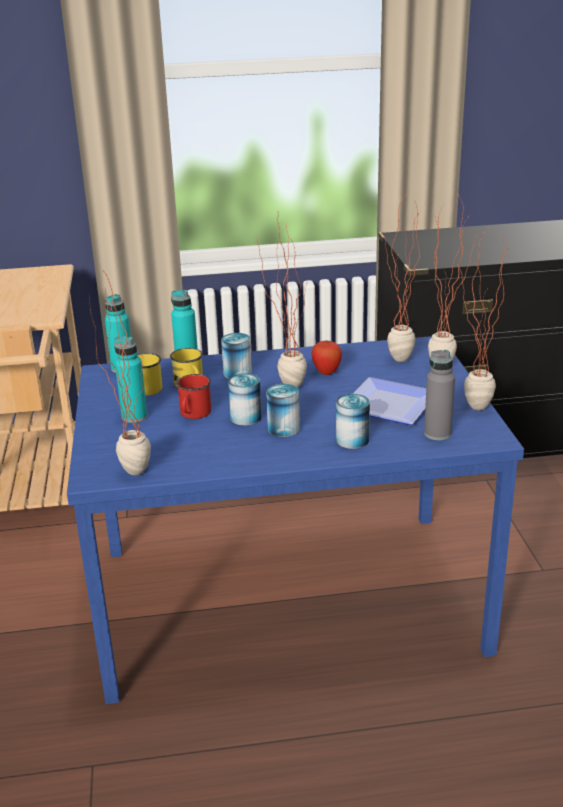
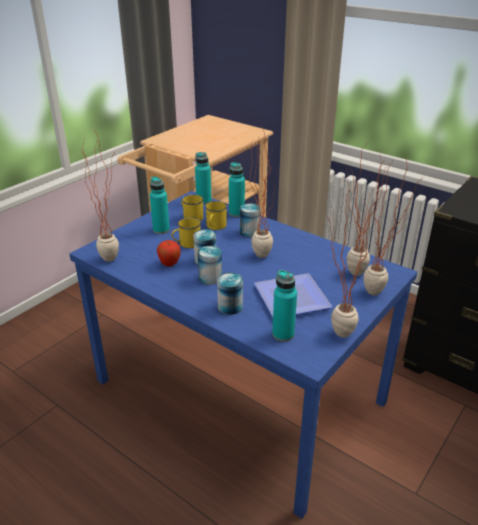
camera: 45 degrees right, 5 degrees up
red mug [176,374,211,419] -> yellow mug [171,217,201,248]
apple [311,341,342,375] -> apple moved to [157,240,181,267]
grey bottle [424,350,455,441] -> turquoise bottle [272,270,297,342]

